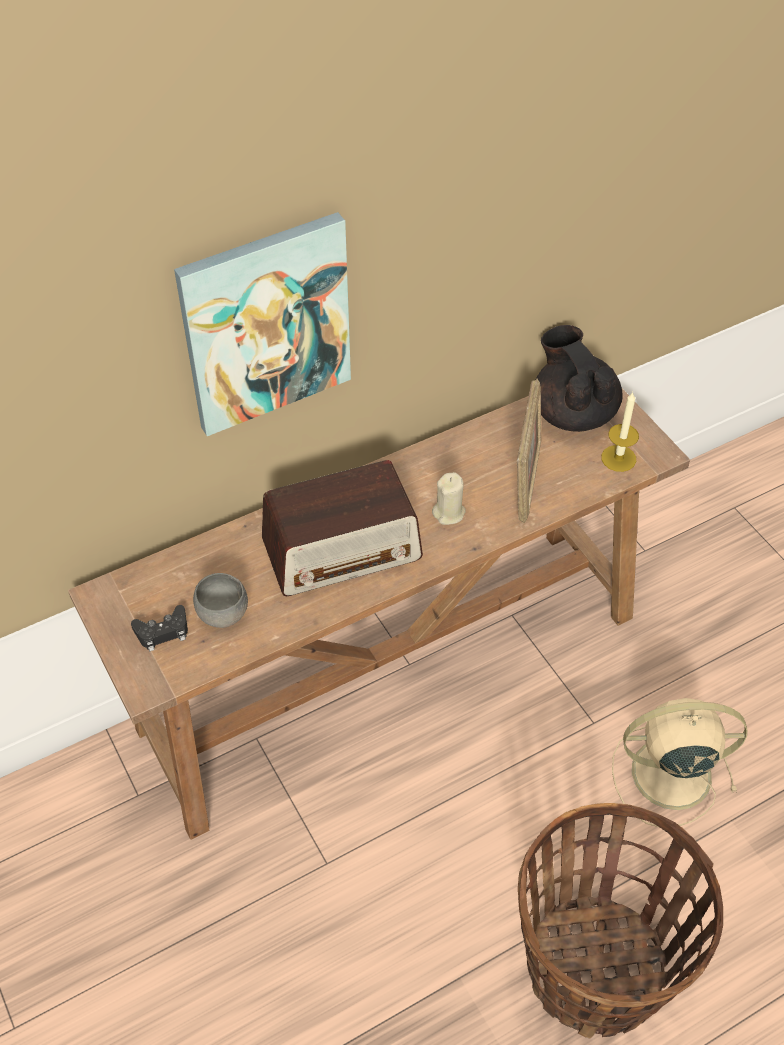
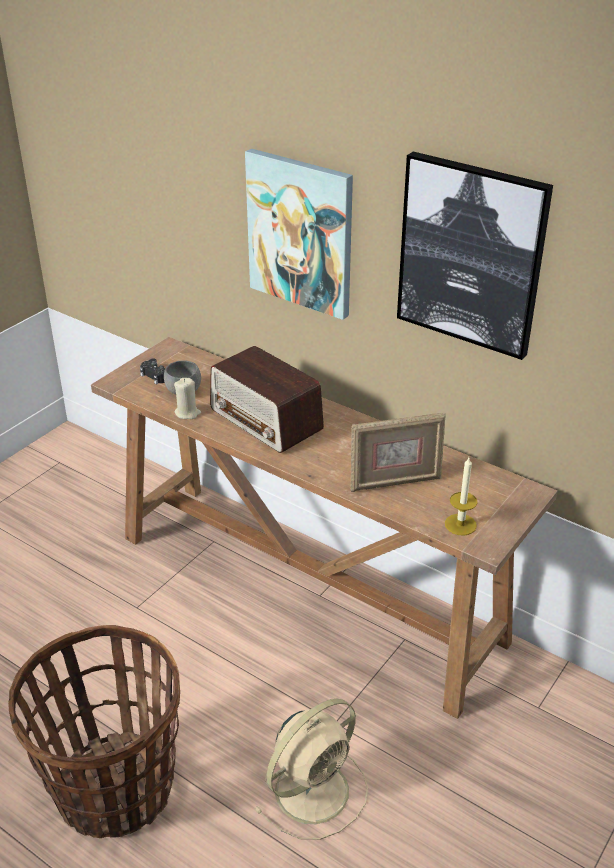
camera: 65 degrees right, 15 degrees down
beige candle [432,472,466,525] -> beige candle moved to [174,378,201,419]
black teapot [536,325,622,432] -> none
beige fan [612,698,747,827] -> beige fan turned 75 degrees clockwise [254,698,368,840]
none -> picture [397,151,553,360]

